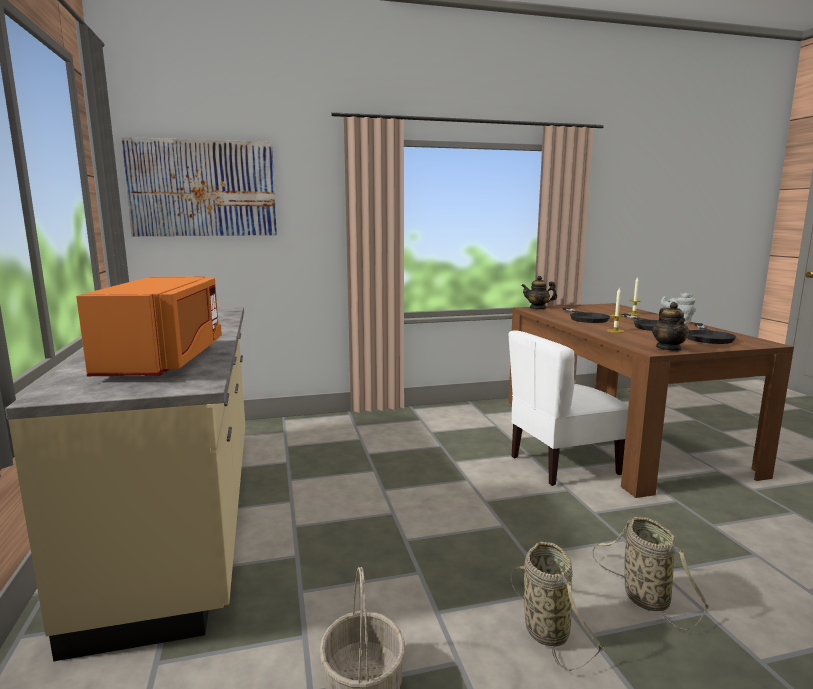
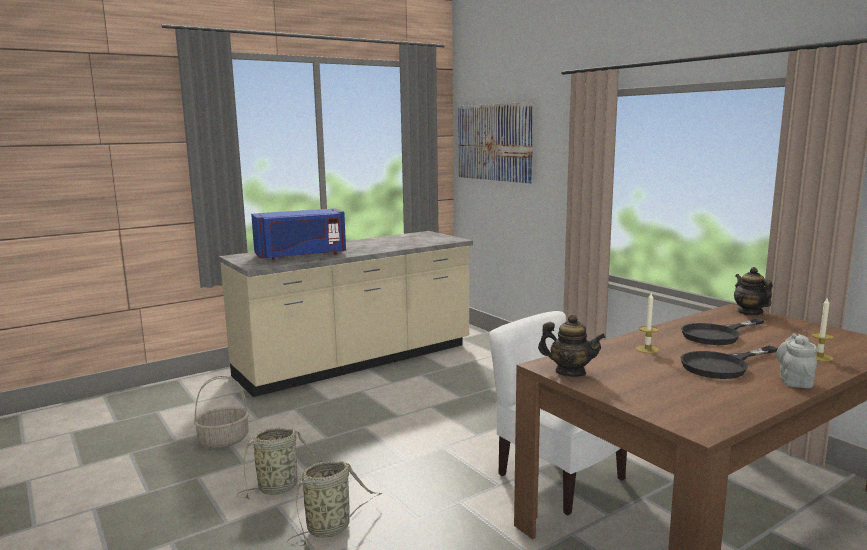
camera: 70 degrees right, 0 degrees up
orange microwave [76,276,222,376] -> blue microwave [251,208,346,260]
teapot [652,302,690,351] -> teapot turned 135 degrees counterclockwise [538,314,605,377]
black frying pan [687,323,736,344] -> none

